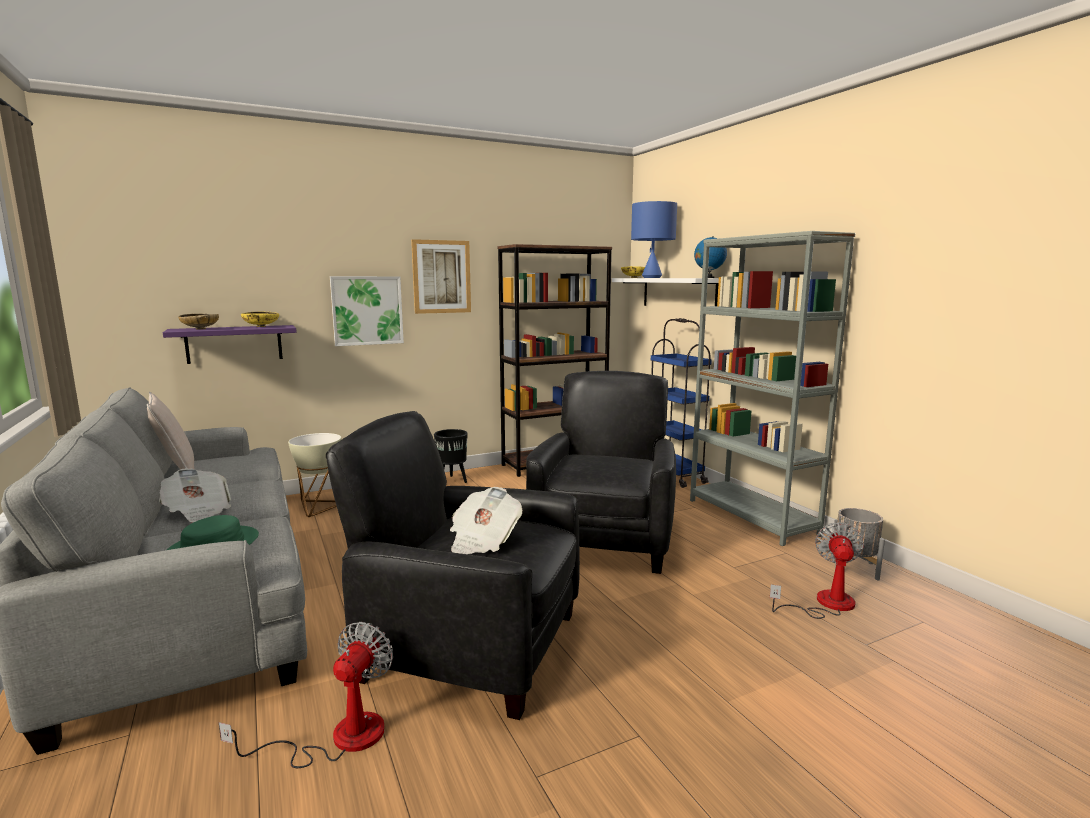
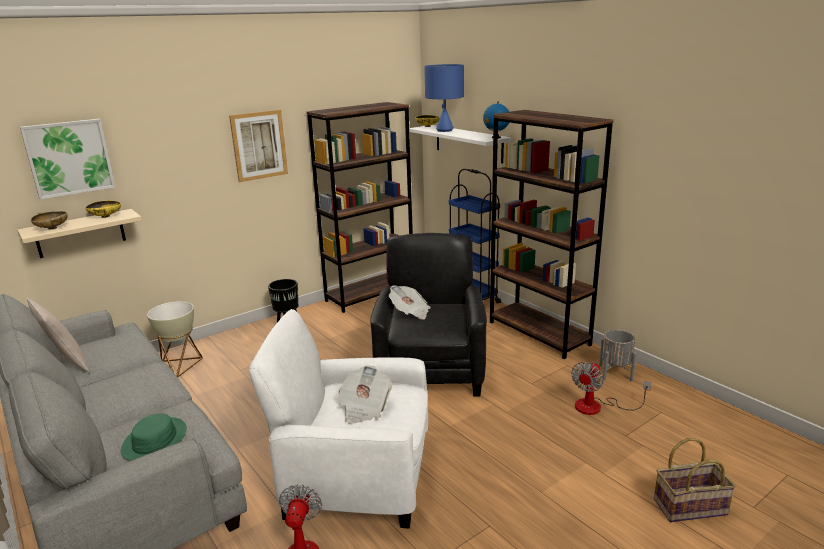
camera: 10 degrees left, 10 degrees up
newspaper [159,468,231,523] -> newspaper moved to [389,285,430,320]
purple shelf [163,325,297,364] -> beige shelf [17,209,142,258]
black armchair [326,411,580,720] -> white armchair [249,309,428,528]
picture [330,276,404,346] -> picture moved to [20,119,115,200]
grey bookcase [690,231,856,546] -> brown bookcase [490,110,614,359]
fan [770,522,864,619] -> fan turned 150 degrees counterclockwise [571,362,651,415]
none -> basket [654,438,736,522]

